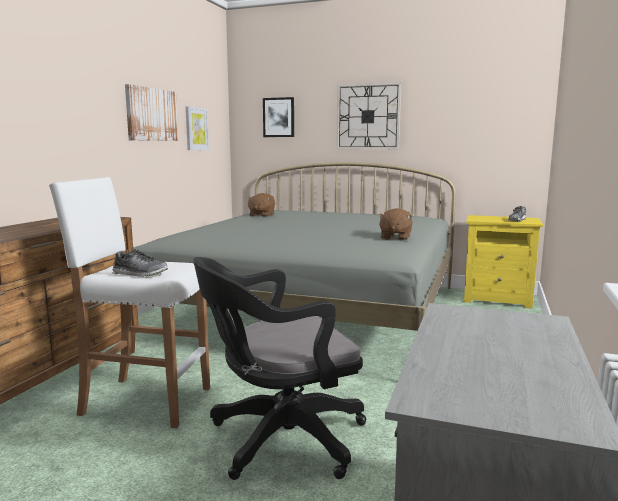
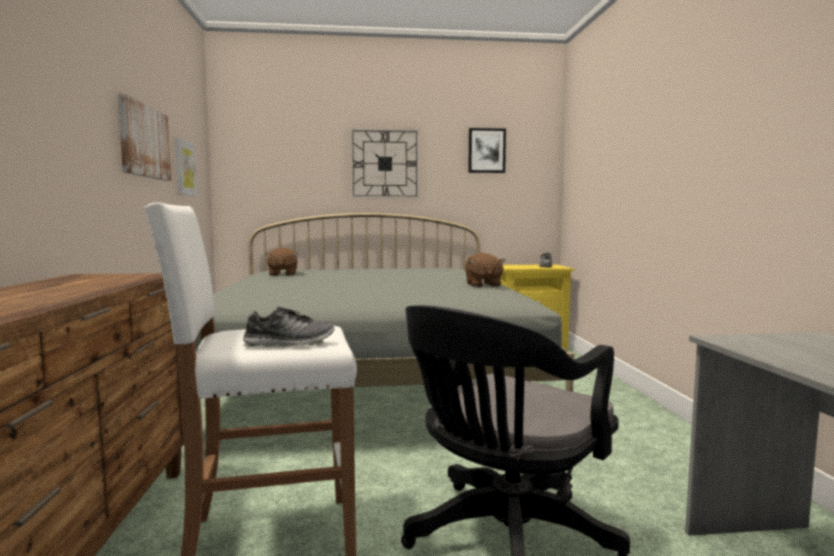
camera: 25 degrees left, 5 degrees down
picture [263,97,294,137] -> picture moved to [468,128,506,173]

